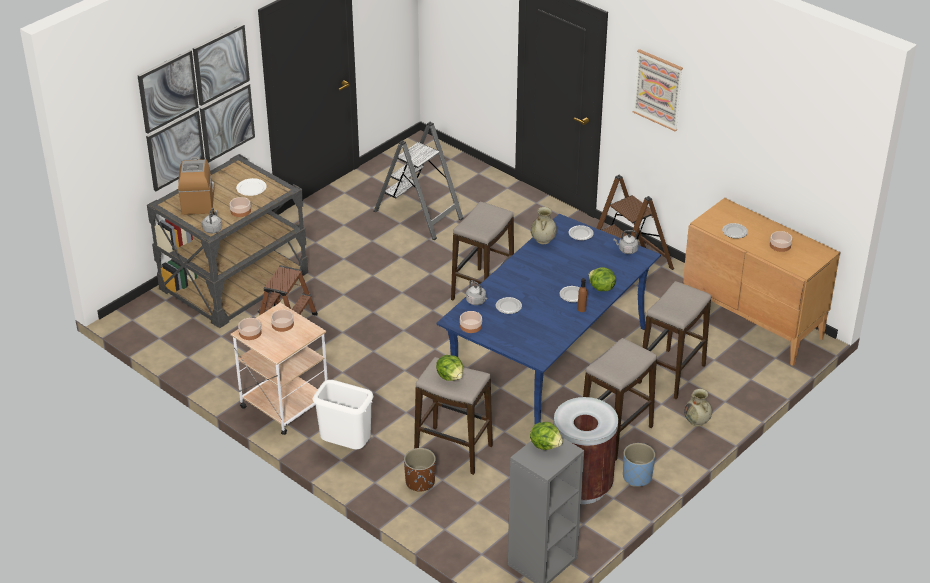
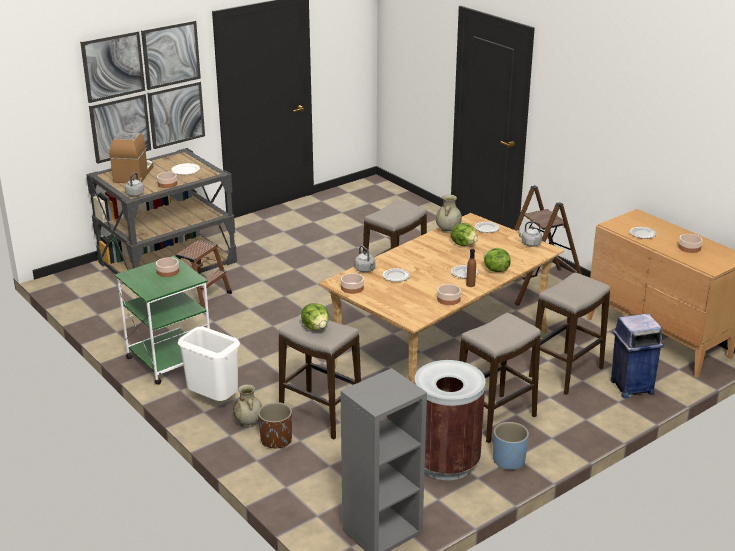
camera: 10 degrees right, 10 degrees down
beige cart [231,303,328,435] -> green cart [115,255,210,385]
bowl [238,318,261,340] -> bowl moved to [437,284,461,305]
grey step ladder [373,122,464,240] -> none
blue dining table [437,214,661,424] -> beige dining table [319,213,564,383]
lettuce [530,422,563,450] -> lettuce moved to [451,223,478,246]
picture [633,49,683,131] -> none
beige vase [684,389,712,426] -> beige vase moved to [233,384,262,427]
none -> blue trash can [610,314,663,399]

